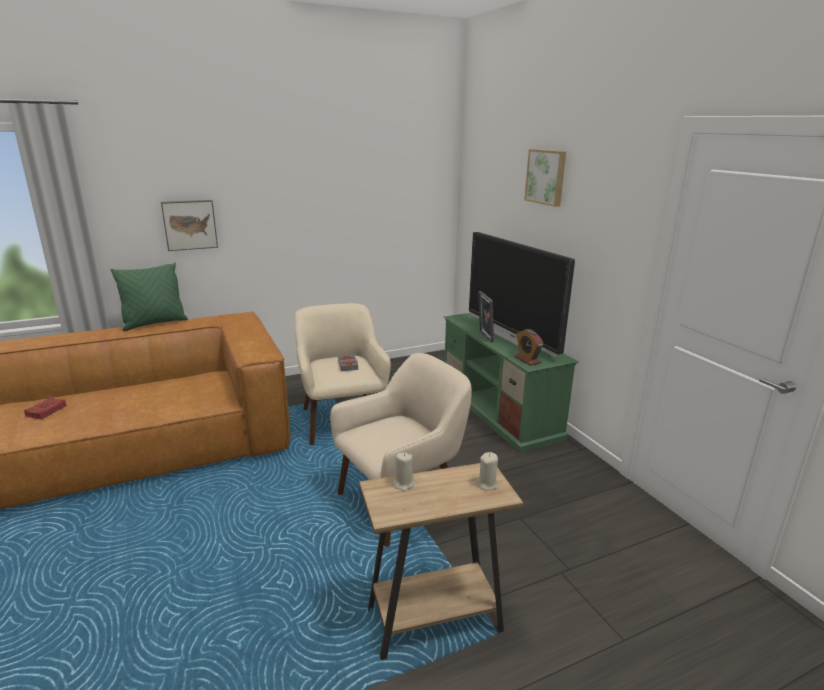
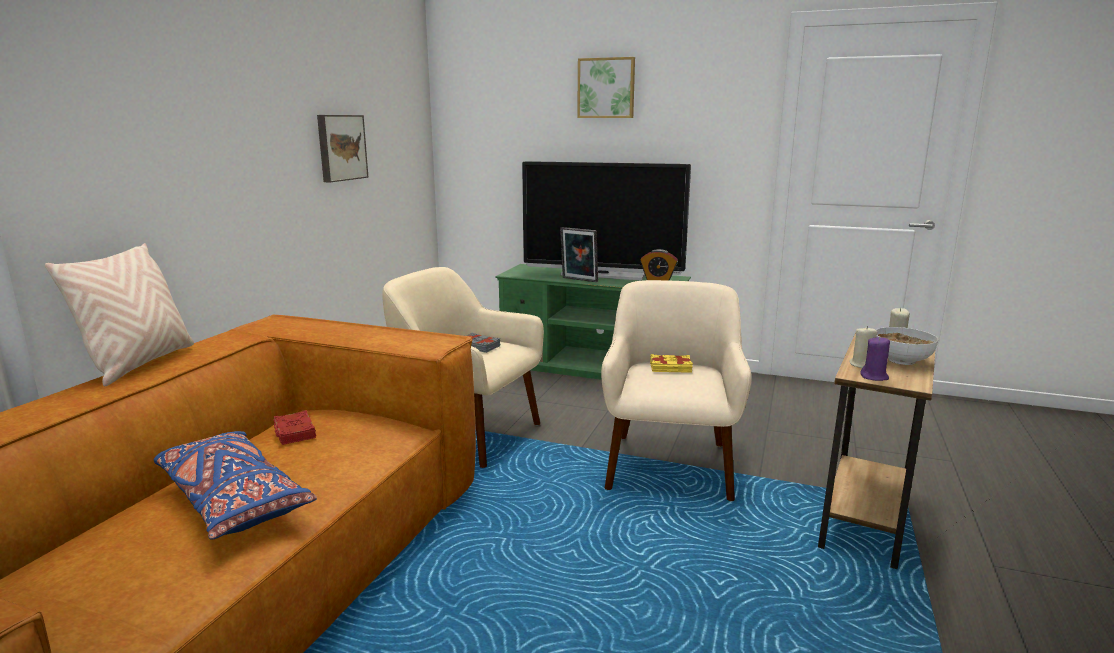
camera: 45 degrees left, 5 degrees down
red book [23,397,67,420] -> red book moved to [273,410,316,445]
green pillow [111,263,188,331] -> beige pillow [45,243,194,386]
picture [161,200,218,251] -> picture moved to [317,115,368,182]
none -> blue pillow [154,431,317,540]
none -> yellow book [650,354,693,373]
none -> purple candle [860,336,890,381]
none -> bowl [876,327,938,365]

